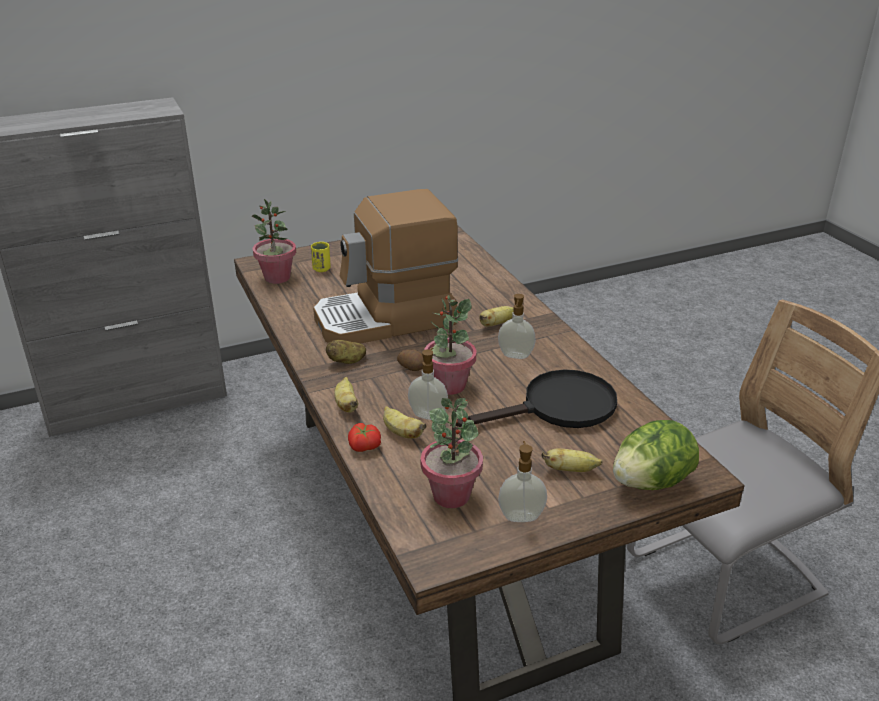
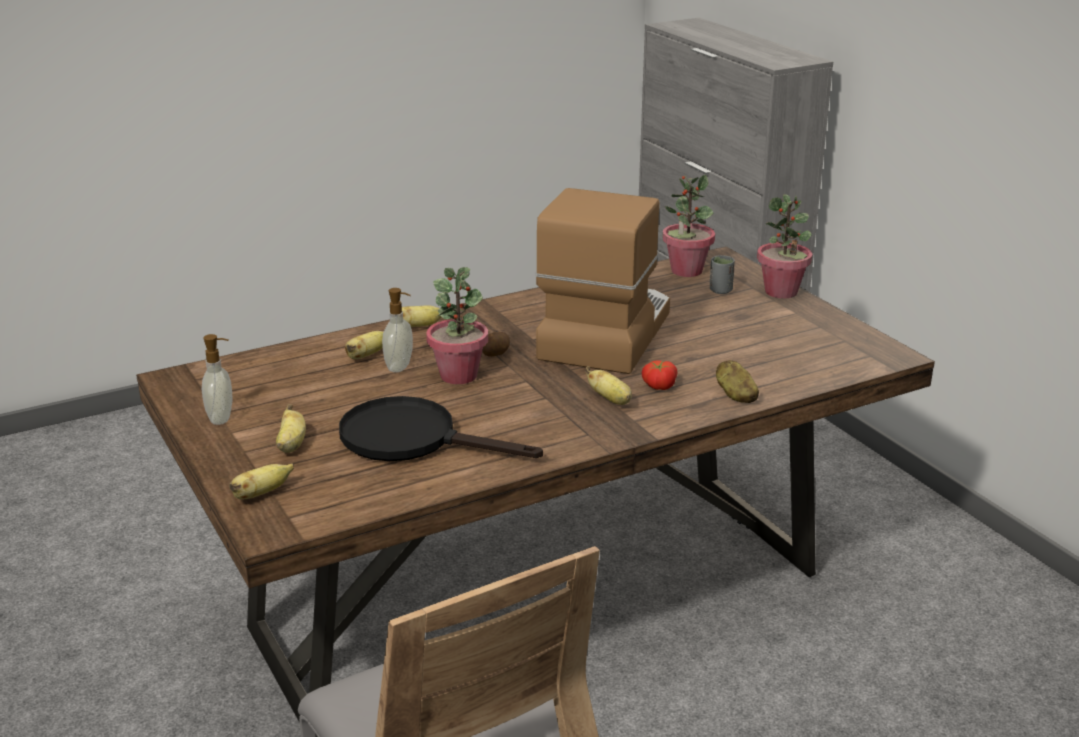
camera: 85 degrees right, 5 degrees down
yellow cup [311,242,331,272] -> grey cup [710,255,735,294]
coffee machine [313,189,458,344] -> coffee machine turned 45 degrees clockwise [535,188,670,374]
potato [326,340,366,364] -> potato moved to [716,360,759,403]
tomato [348,423,381,452] -> tomato moved to [642,360,677,390]
potted plant [421,398,483,508] -> potted plant moved to [757,194,812,298]
black frying pan [456,370,617,428] -> black frying pan turned 135 degrees clockwise [339,396,543,461]
soap dispenser [498,294,536,359] -> none
lettuce [613,420,699,490] -> banana [229,463,294,499]

